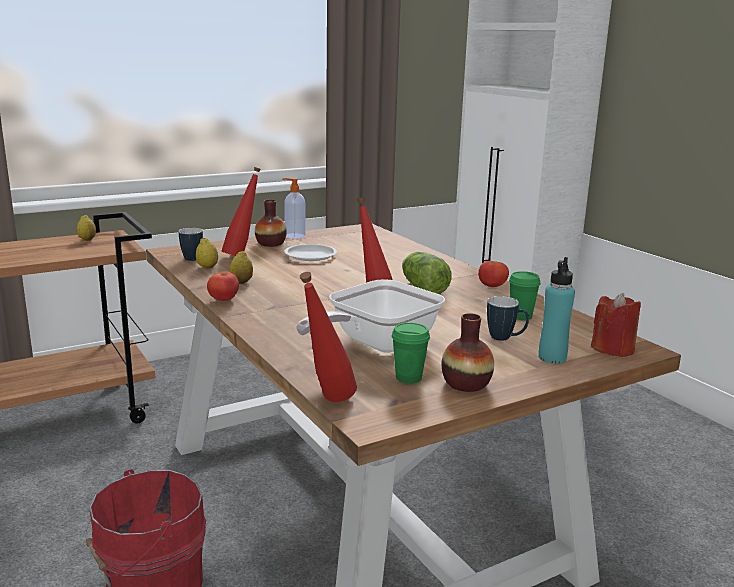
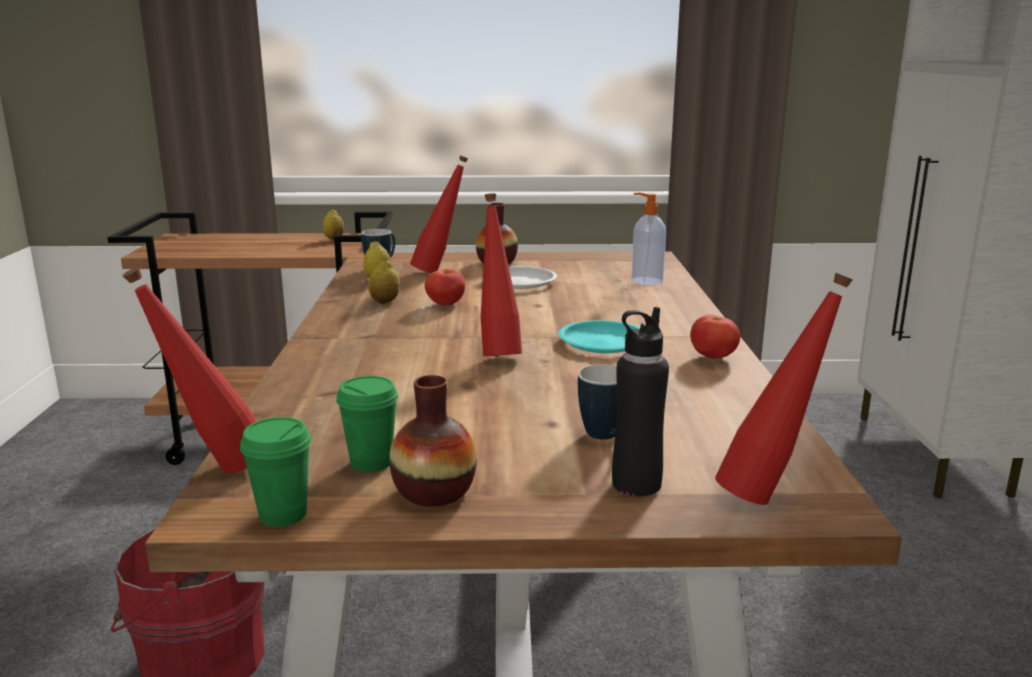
camera: 30 degrees right, 0 degrees up
tomato [207,272,239,301] -> tomato moved to [425,269,465,305]
soap dispenser [282,178,306,239] -> soap dispenser moved to [631,193,666,285]
frying pan [296,279,445,353] -> none
lettuce [402,252,451,294] -> turquoise plate [558,320,640,353]
green cup [509,271,541,320] -> green cup moved to [240,417,312,527]
turquoise bottle [538,257,575,364] -> black bottle [612,307,669,496]
red candle [591,293,641,357] -> red bottle [715,273,853,505]

